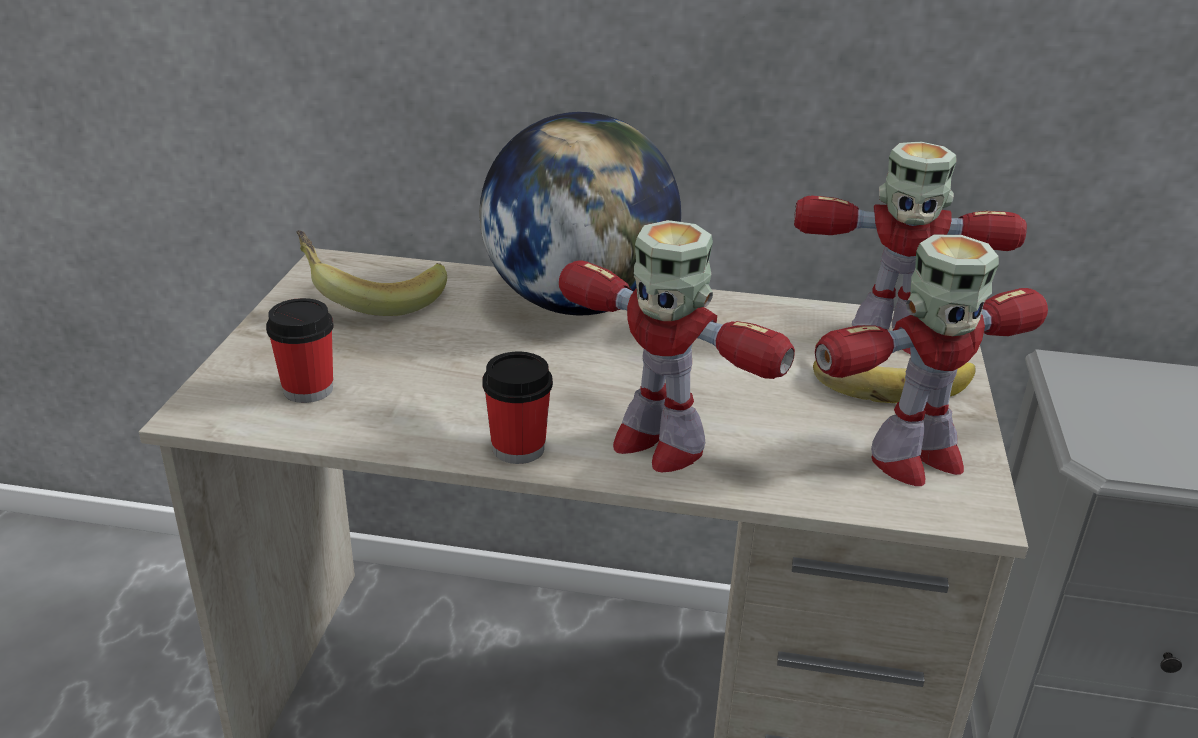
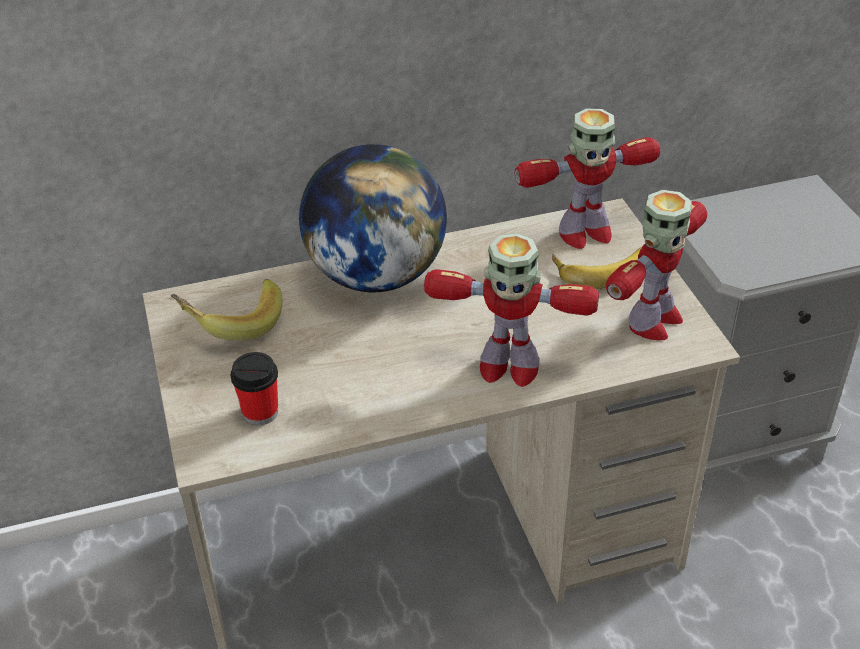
camera: 25 degrees left, 10 degrees up
cup [483,352,553,464] -> none

